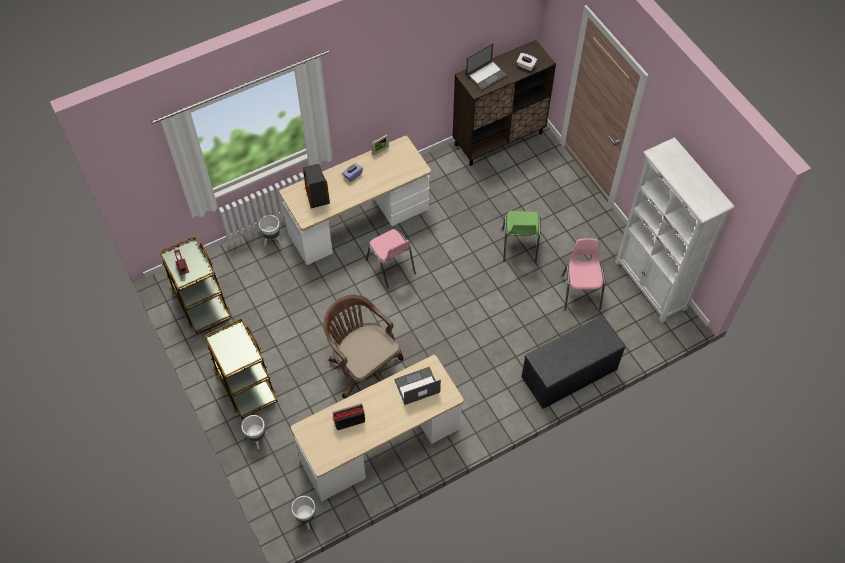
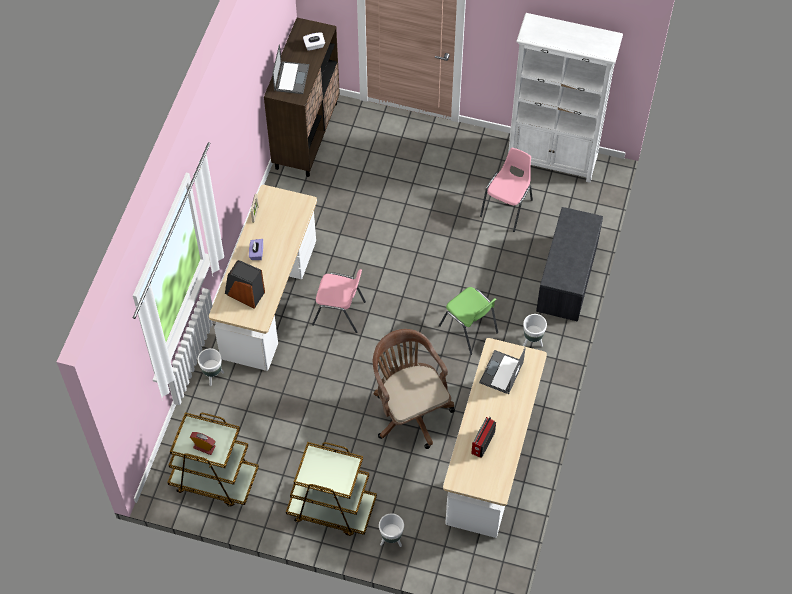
camera: 45 degrees left, 0 degrees up
white planter [291,496,315,530] -> white planter moved to [523,314,547,347]
brown office chair [324,295,404,398] -> brown office chair turned 60 degrees clockwise [373,329,455,449]
green chair [502,211,541,263] -> green chair moved to [439,287,498,355]
pink chair [562,238,605,310] -> pink chair turned 75 degrees clockwise [480,148,533,232]

